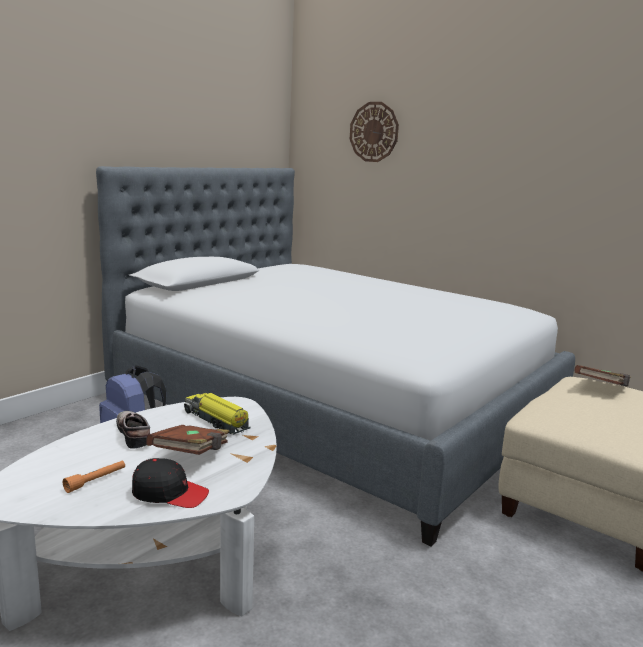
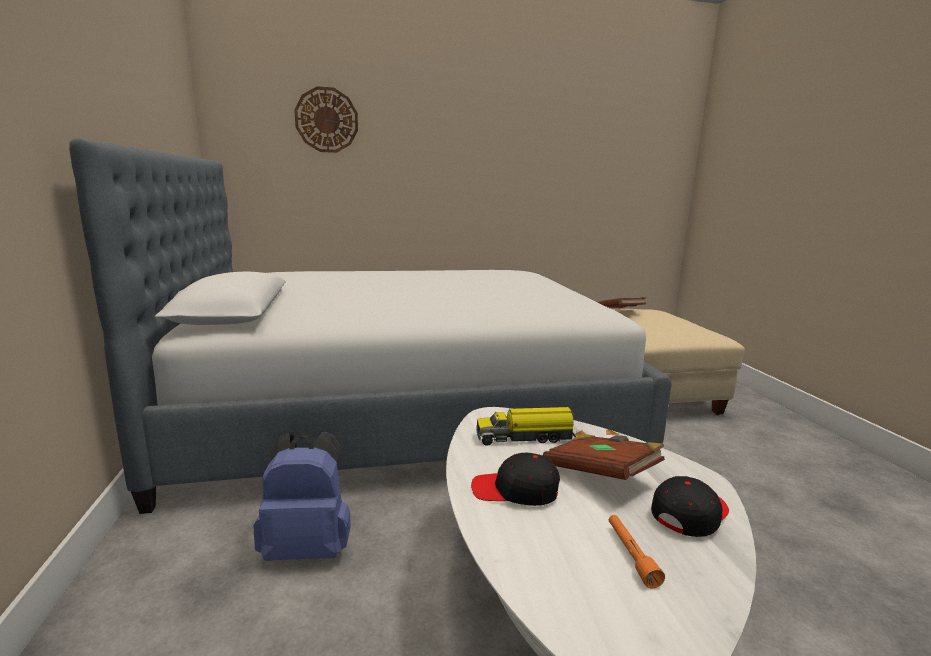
camera: 50 degrees left, 0 degrees up
shoe [116,411,150,449] -> black cap [471,453,560,506]

